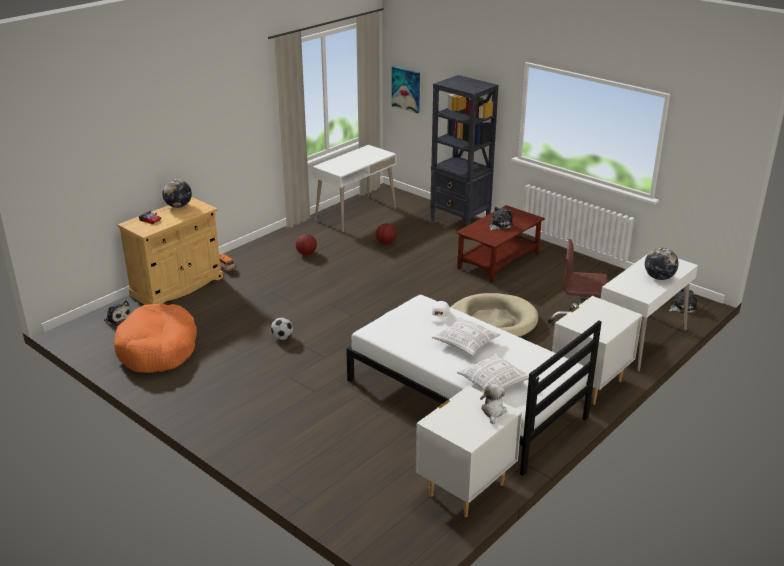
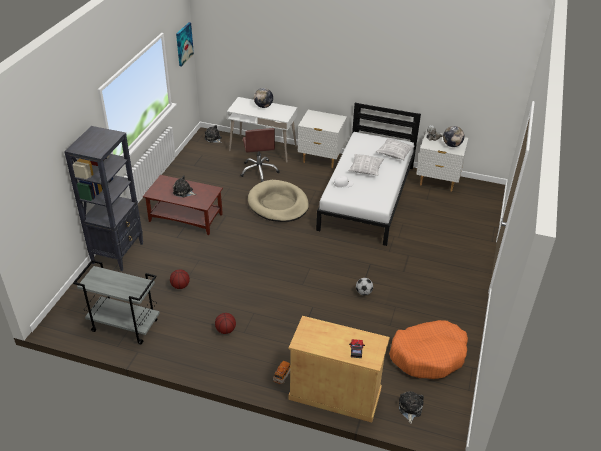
camera: 115 degrees left, 10 degrees up
globe [162,179,192,208] -> globe moved to [443,126,464,147]
white desk [312,145,396,232] -> grey cart [73,260,160,344]
picture [392,66,420,114] -> picture moved to [176,22,194,67]

